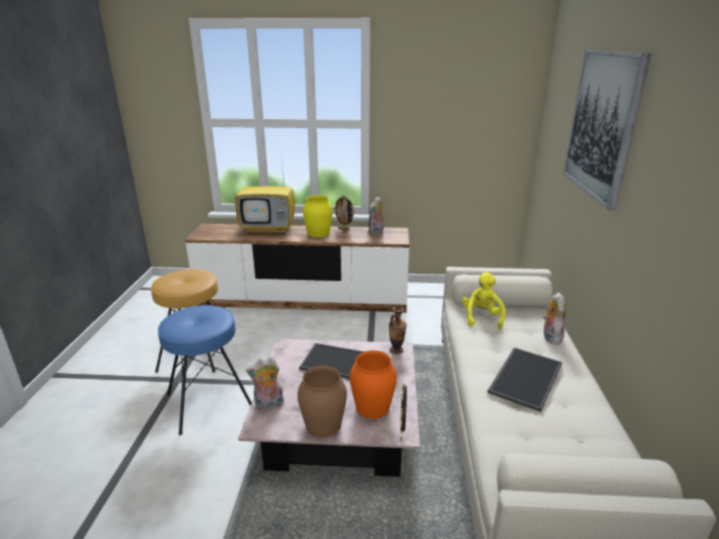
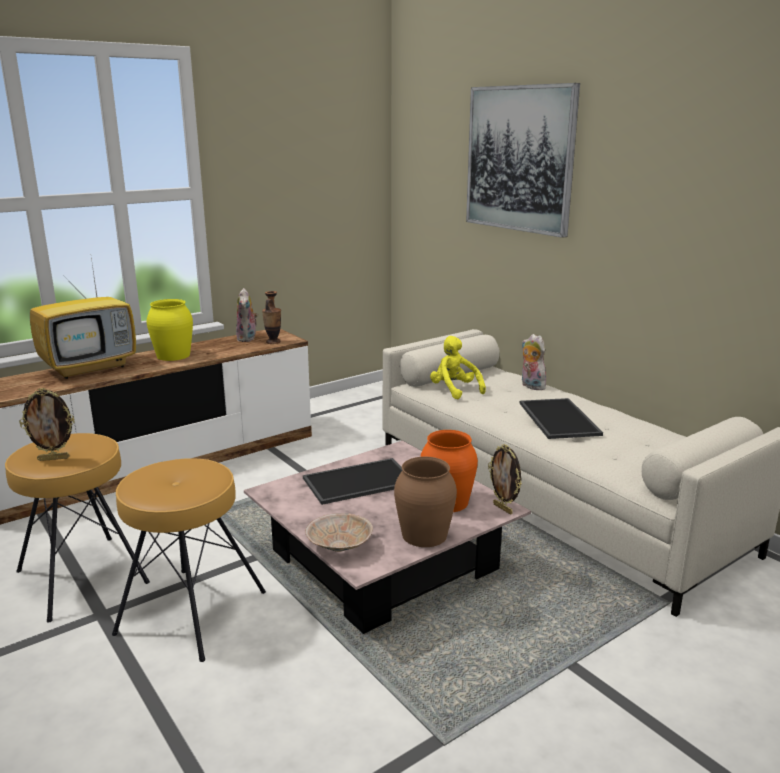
camera: 40 degrees left, 5 degrees down
blue stool [158,305,252,435] -> brown stool [112,458,266,662]
plush toy [246,357,285,409] -> beige bowl [305,513,373,552]
picture frame [334,195,354,231] -> picture frame moved to [19,388,75,461]
vase [389,307,406,354] -> vase moved to [262,291,281,344]

